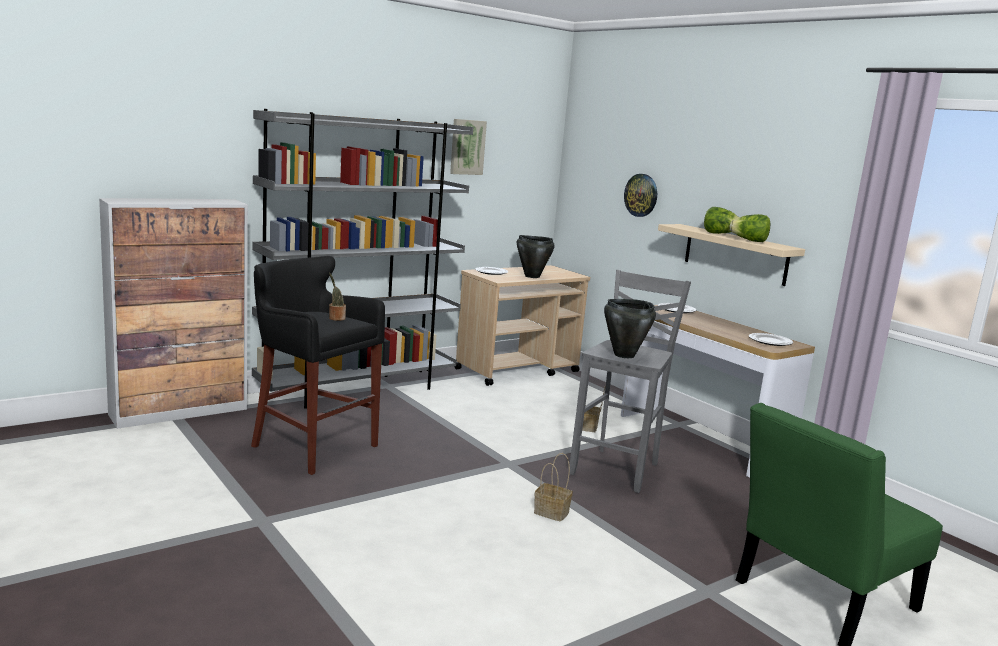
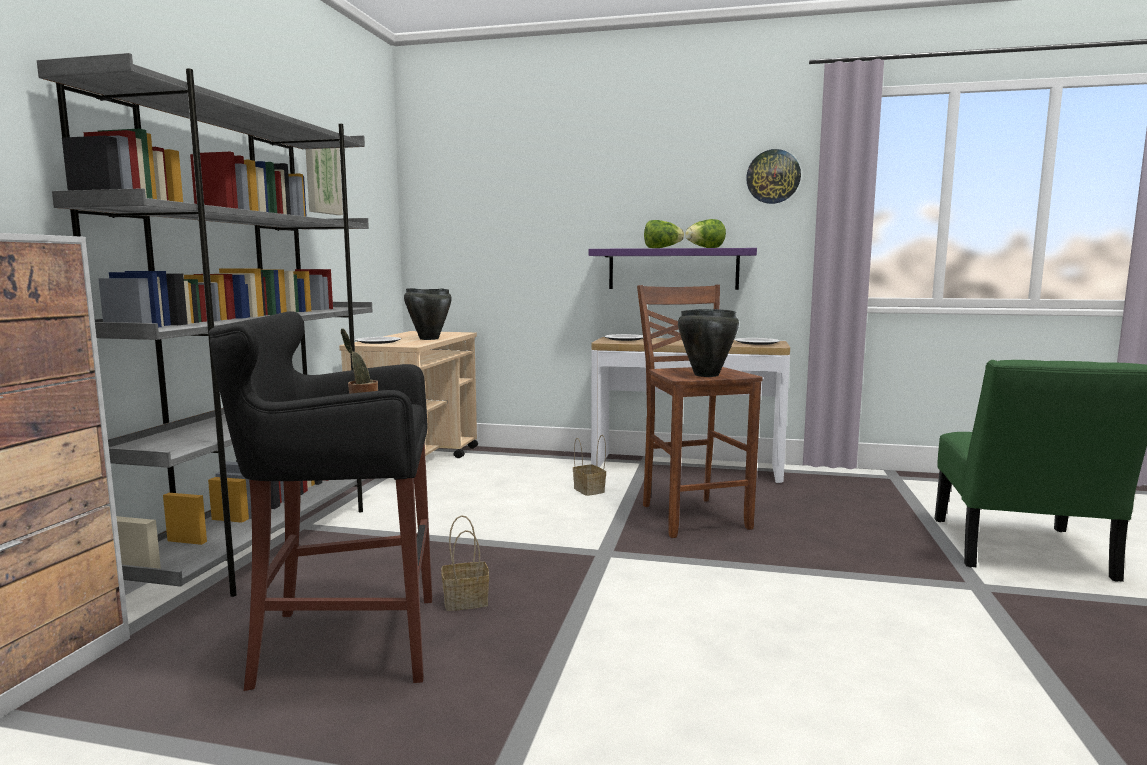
camera: 40 degrees left, 5 degrees down
basket [534,453,573,521] -> basket moved to [442,515,489,611]
grey stool [569,270,691,493] -> brown stool [637,284,763,538]
wall clock [624,174,657,217] -> wall clock moved to [746,149,801,204]
beige shelf [658,224,805,286] -> purple shelf [589,248,757,290]

